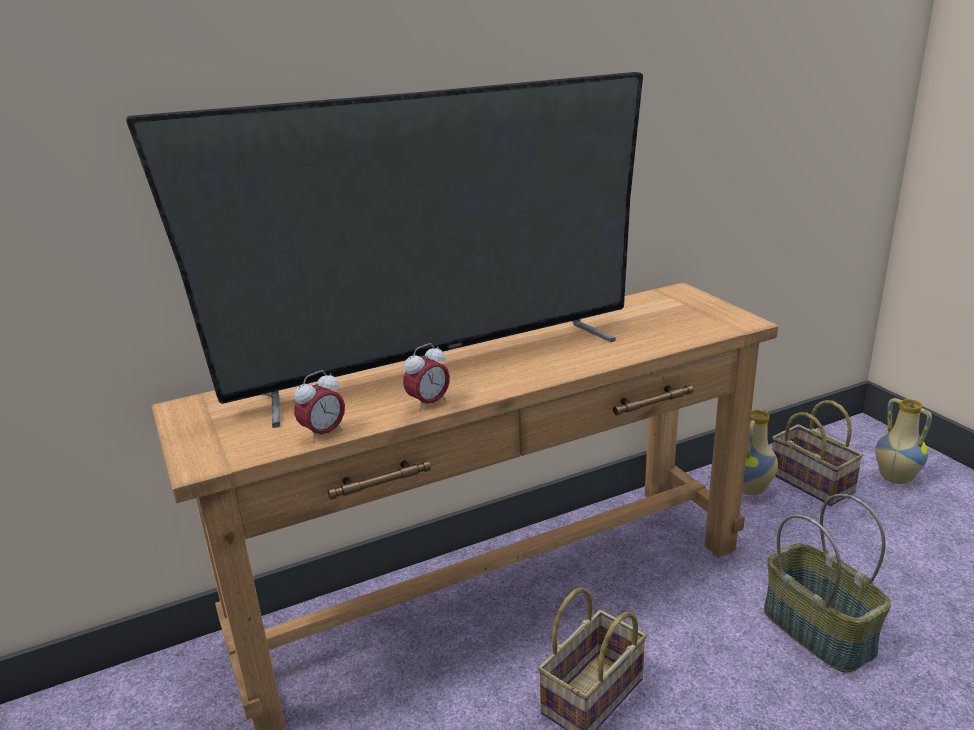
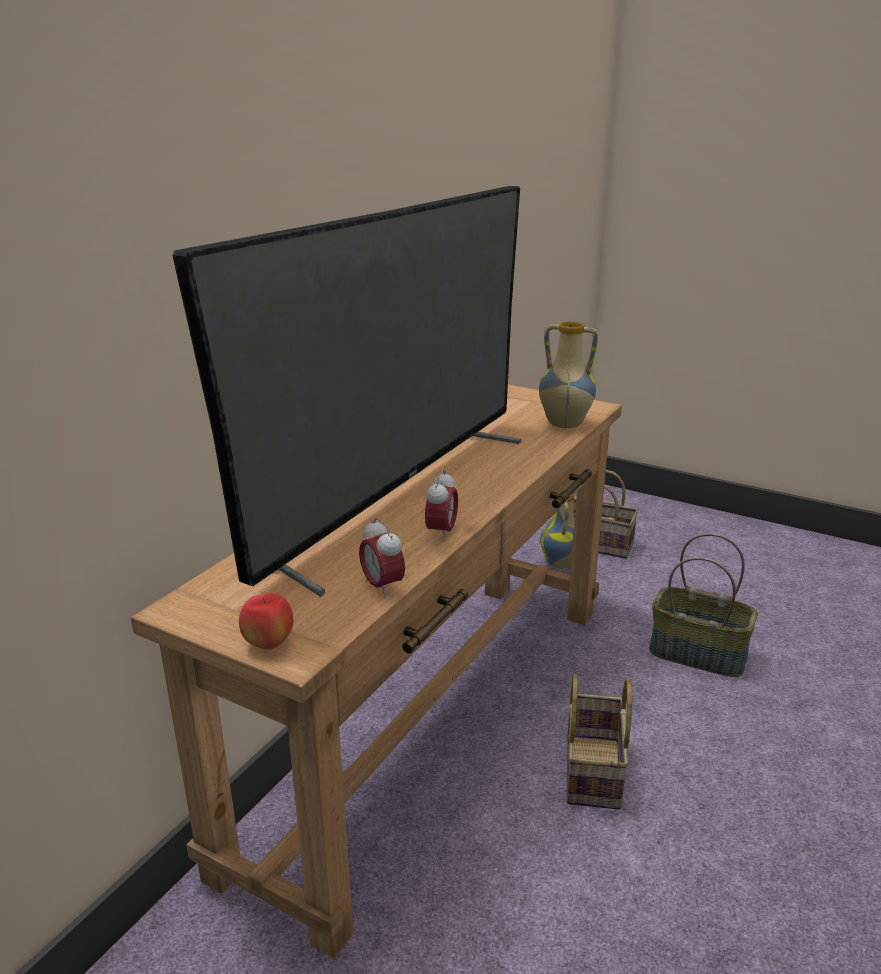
camera: 35 degrees left, 0 degrees up
alarm clock [294,370,345,443] -> alarm clock turned 135 degrees clockwise [359,517,405,598]
vase [875,398,932,484] -> vase moved to [539,321,598,428]
none -> apple [239,593,293,650]

